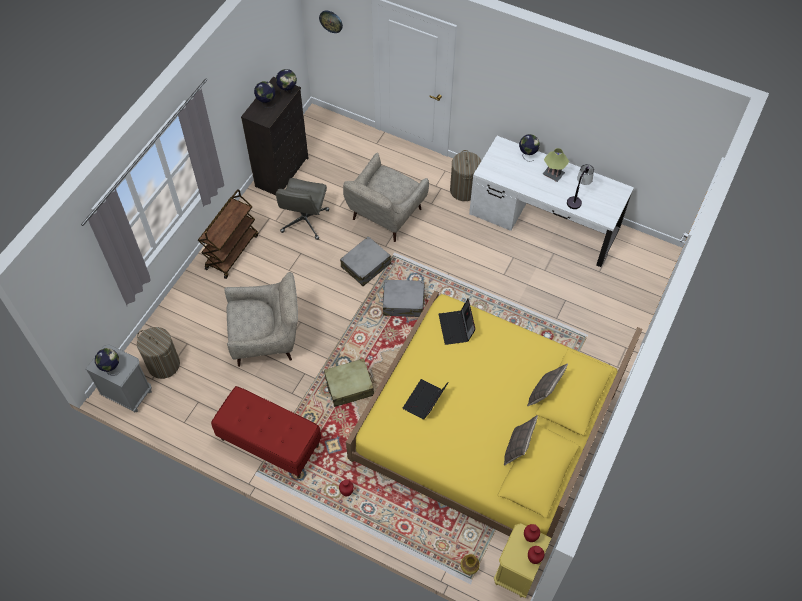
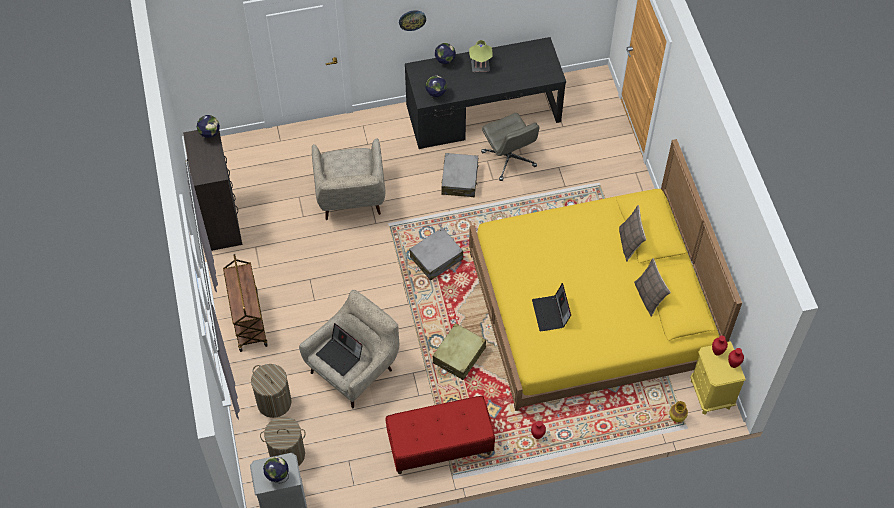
camera: 40 degrees left, 0 degrees up
globe [254,81,276,108] -> globe moved to [425,75,447,101]
grey office chair [276,178,329,240] -> grey office chair moved to [481,113,539,181]
wall clock [319,11,343,33] -> wall clock moved to [399,10,426,31]
grey suitcase [340,236,391,286] -> grey suitcase moved to [441,153,479,197]
laptop [439,299,476,345] -> laptop moved to [316,323,363,376]
laundry basket [450,150,481,201] -> laundry basket moved to [251,364,291,418]
white desk [469,136,634,267] -> black desk [405,37,566,149]
table lamp [567,164,594,209] -> none

